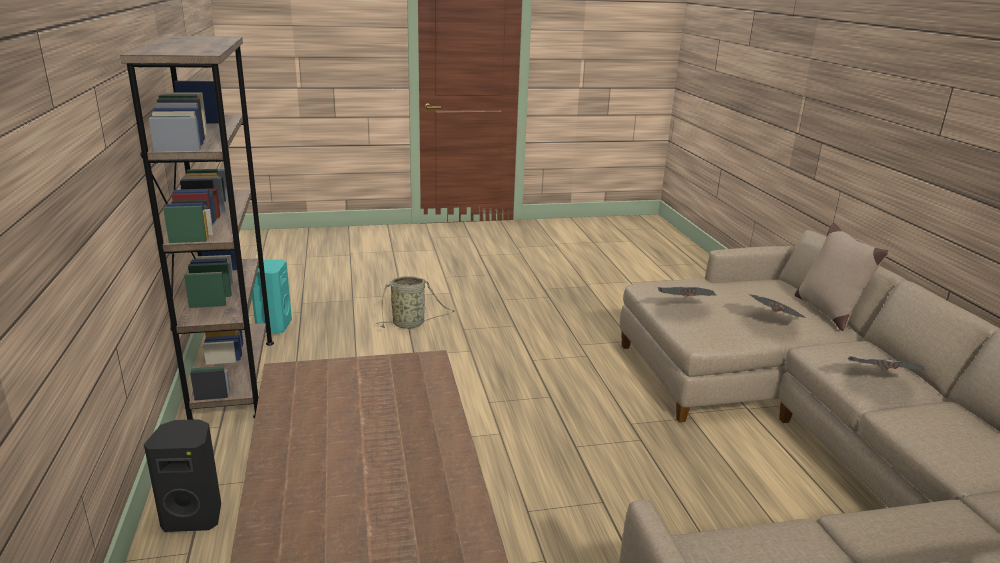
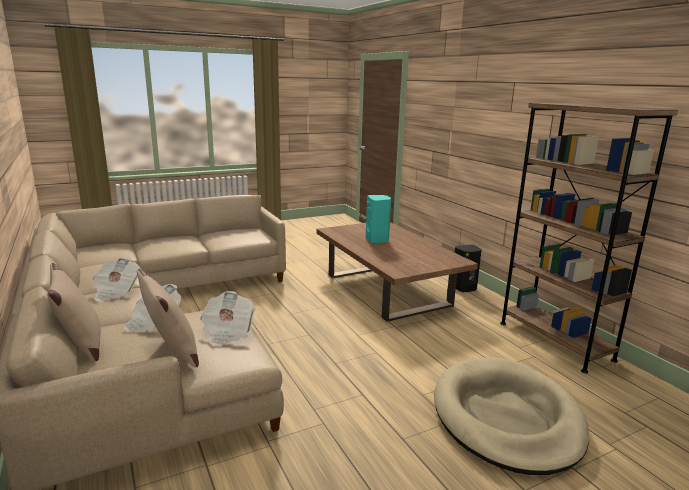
camera: 165 degrees right, 5 degrees down
turquoise speaker [252,259,292,334] -> turquoise speaker moved to [366,195,391,244]
basket [376,276,455,329] -> beige dog bed [434,358,589,475]
none -> beige pillow [137,269,199,367]

